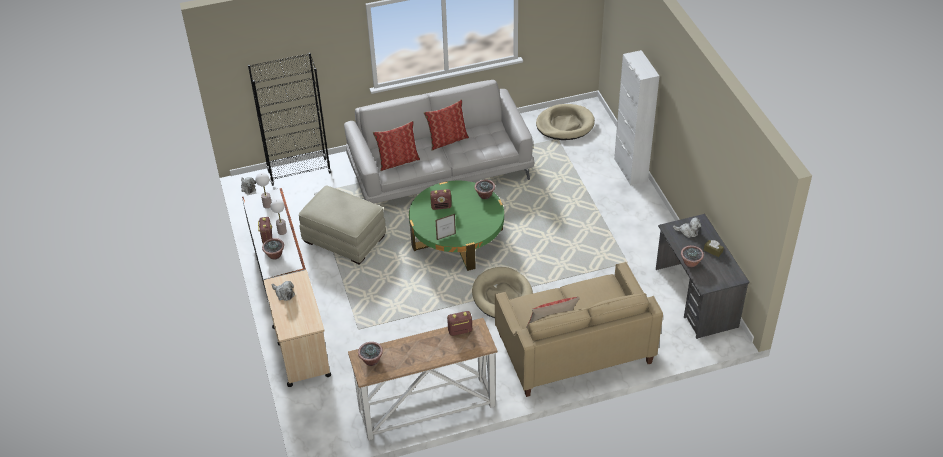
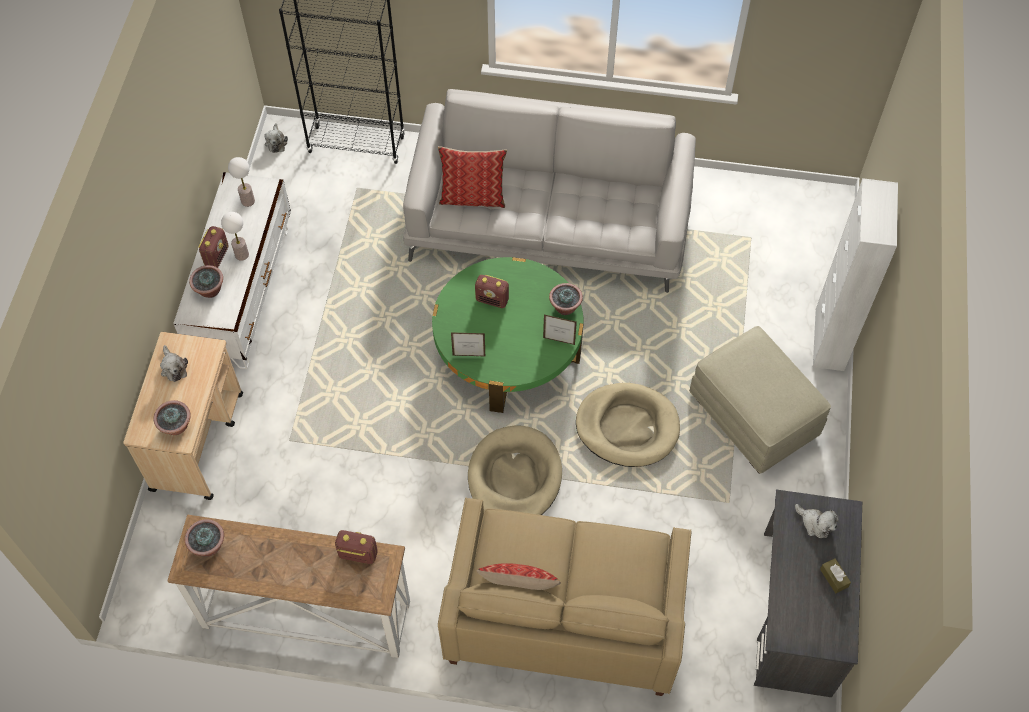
camera: 25 degrees right, 15 degrees up
beige ottoman [299,185,386,265] -> beige ottoman moved to [689,326,831,474]
pillow [423,99,469,151] -> none
beige dog bed [536,104,595,140] -> beige dog bed moved to [576,383,680,467]
potted plant [681,245,704,268] -> potted plant moved to [154,400,190,435]
none -> picture frame [543,315,577,345]

